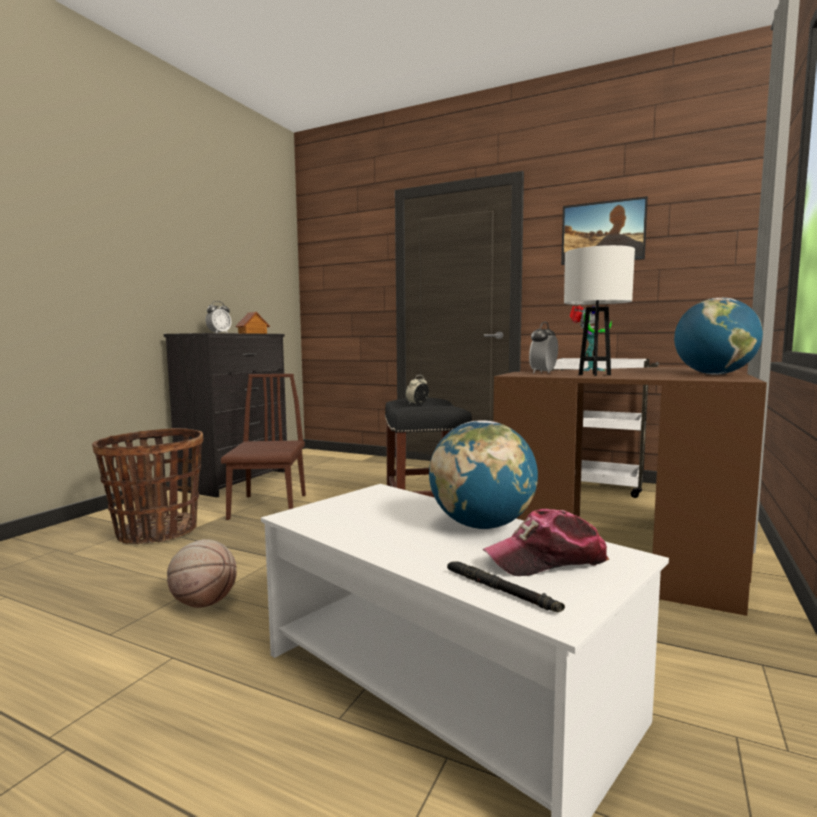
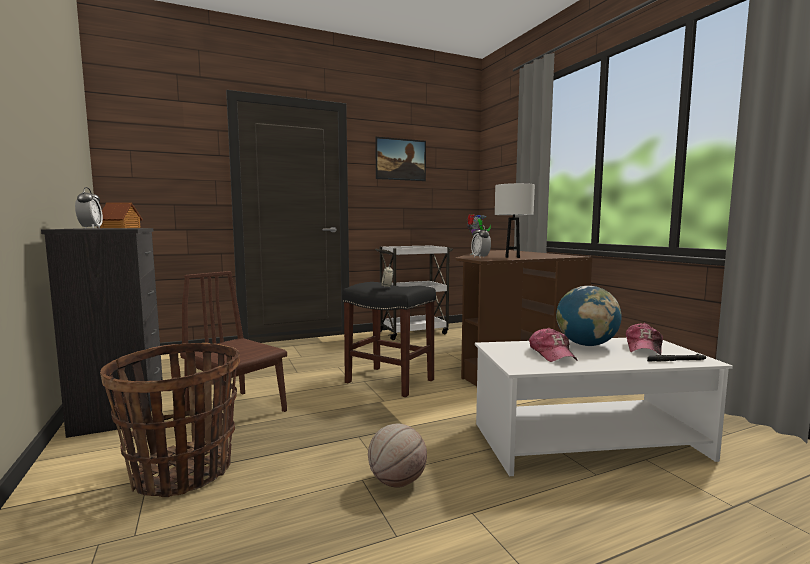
camera: 50 degrees left, 0 degrees up
globe [674,298,763,375] -> none
none -> cap [529,328,577,362]

